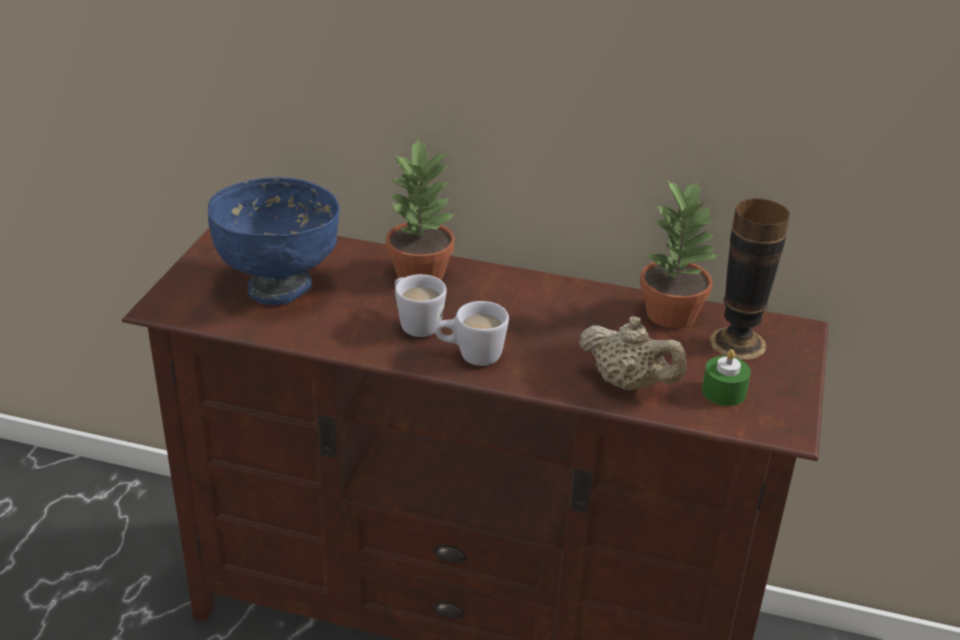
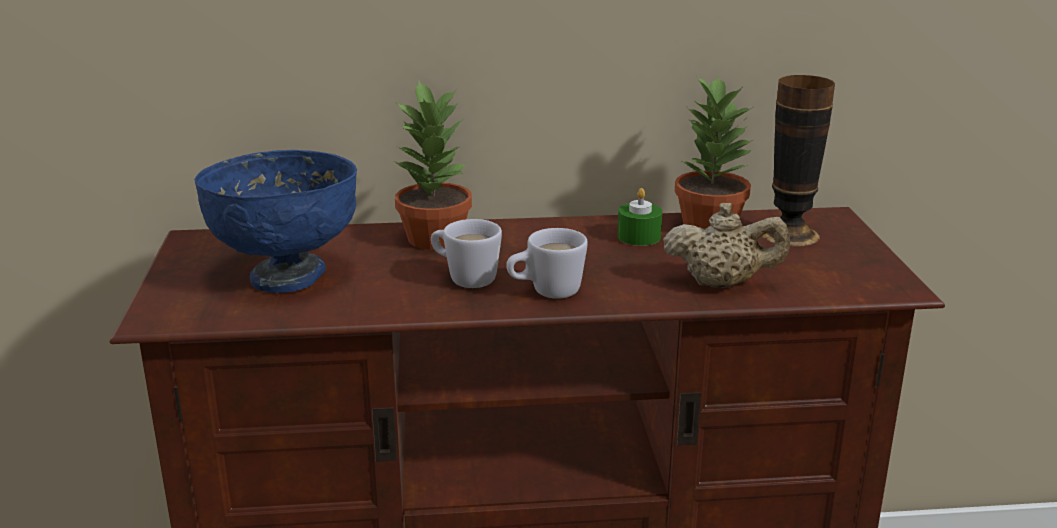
camera: 20 degrees left, 10 degrees down
green candle [702,349,751,406] -> green candle moved to [618,188,662,246]

